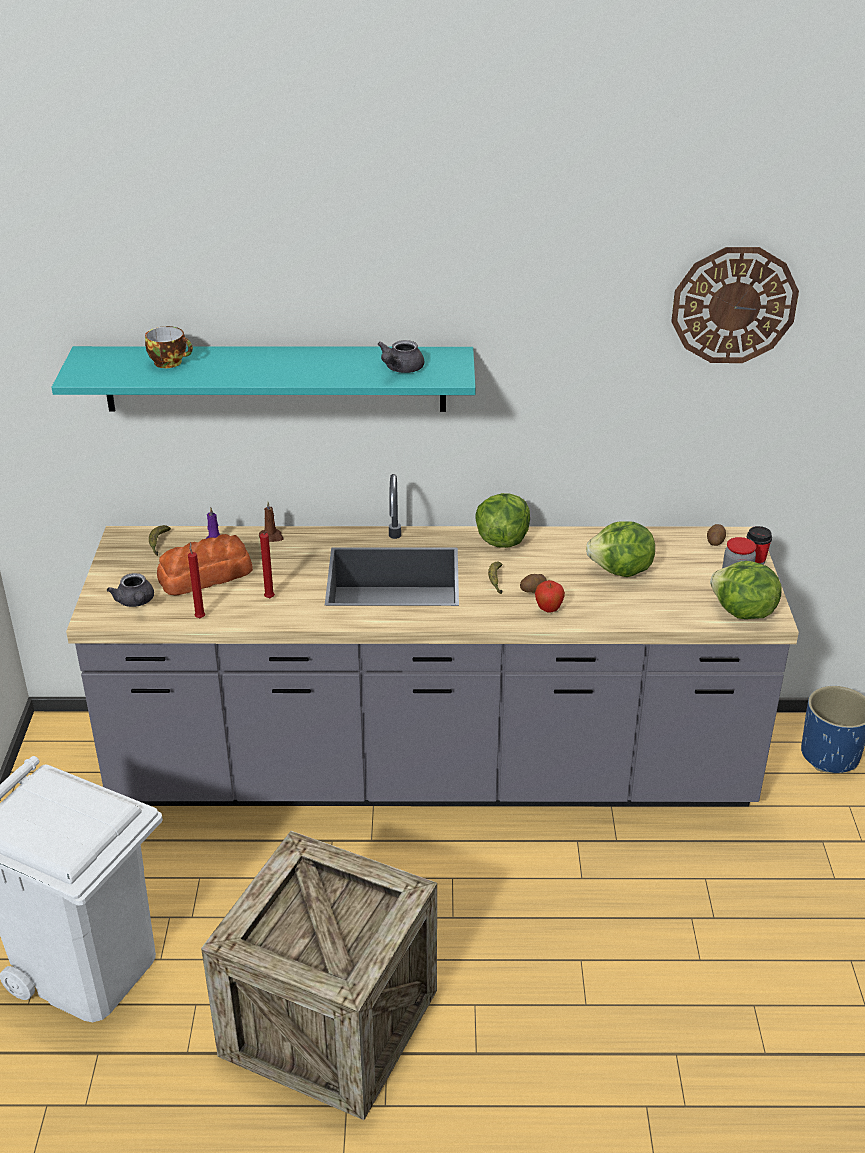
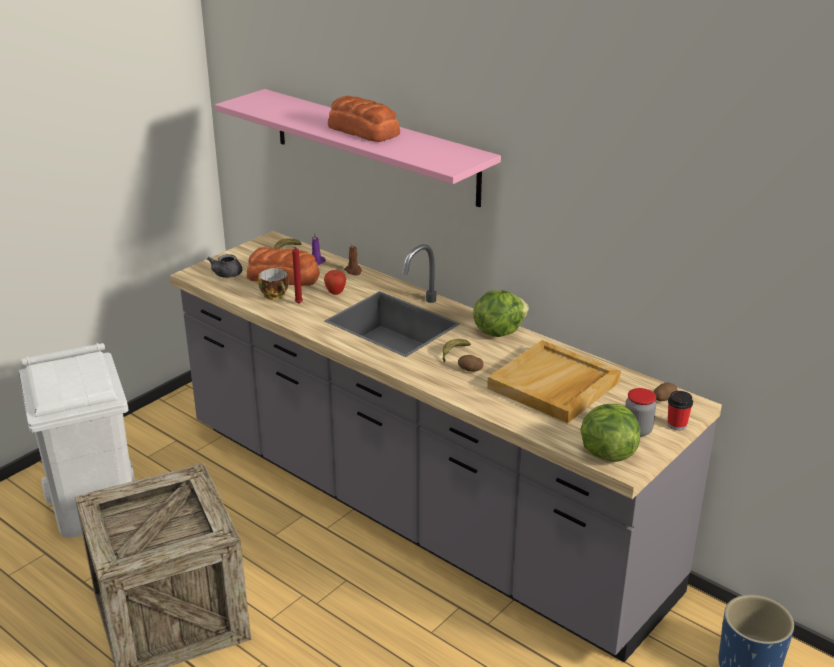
camera: 40 degrees right, 5 degrees down
turquoise shelf [51,346,476,412] -> pink shelf [215,89,501,207]
cup [145,326,193,368] -> cup moved to [258,268,289,300]
red candle [188,542,205,618] -> none
grey teapot [378,340,424,373] -> none
apple [535,580,565,613] -> apple moved to [324,270,346,295]
lettuce [586,521,655,577] -> beige tray [487,340,621,423]
wall clock [671,247,799,363] -> none
none -> bread [328,96,400,142]

